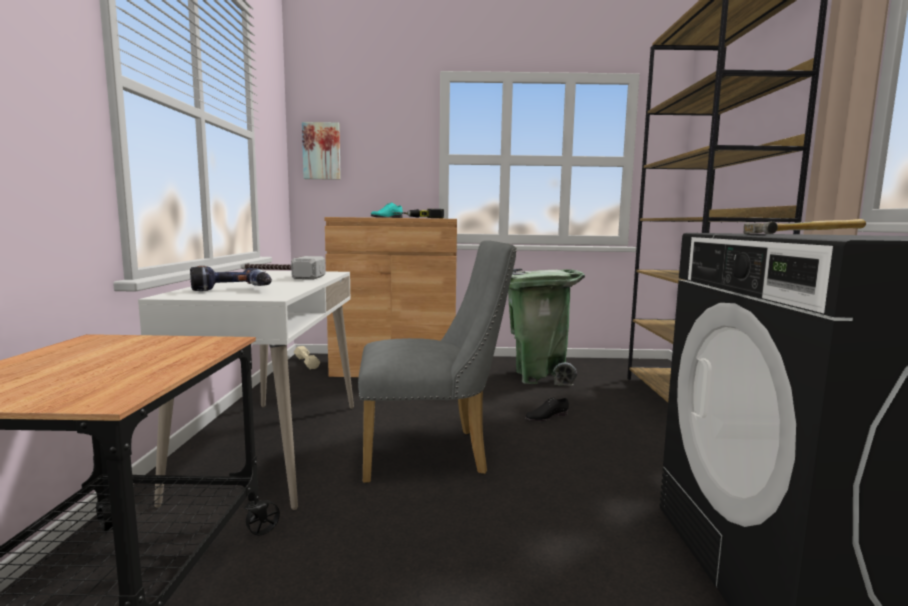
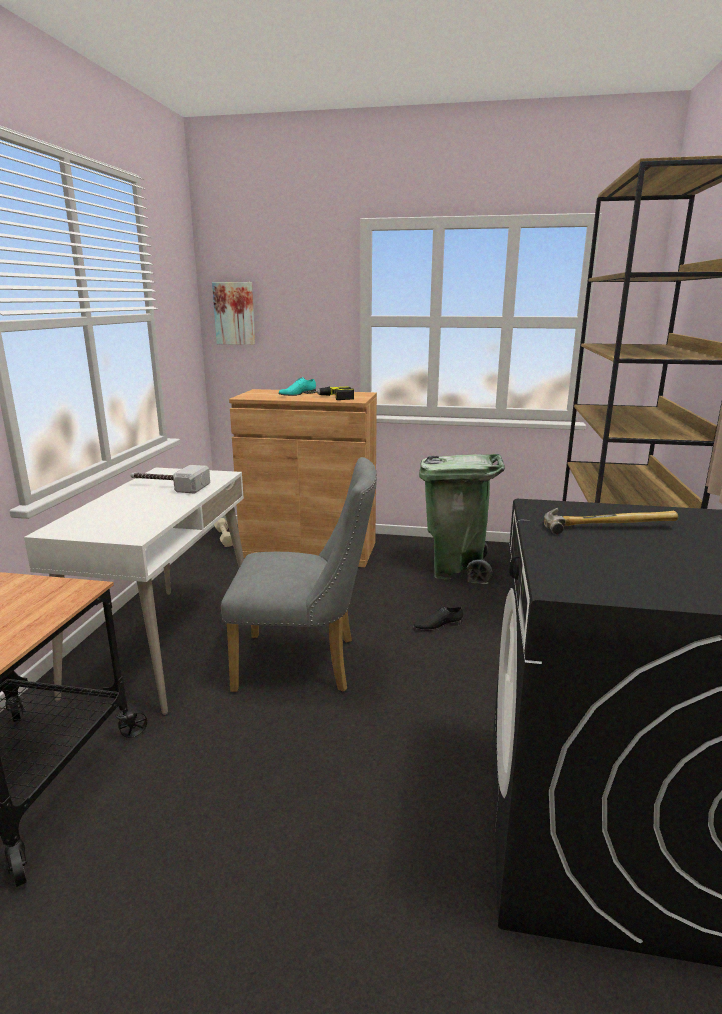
camera: 10 degrees right, 10 degrees up
power drill [190,266,272,291] -> none

